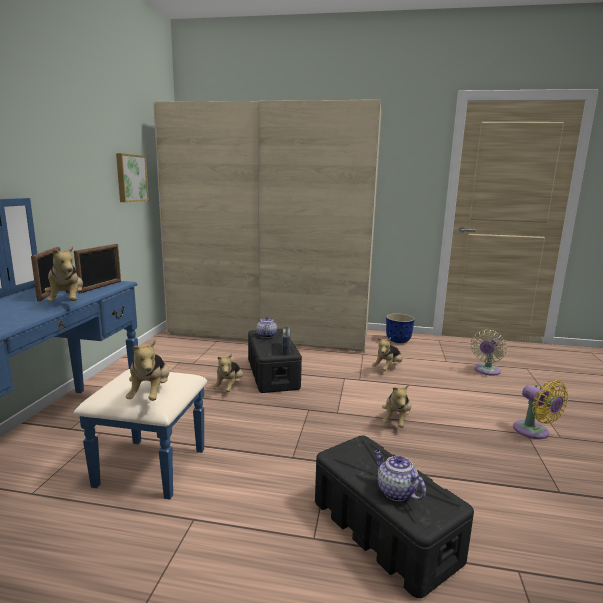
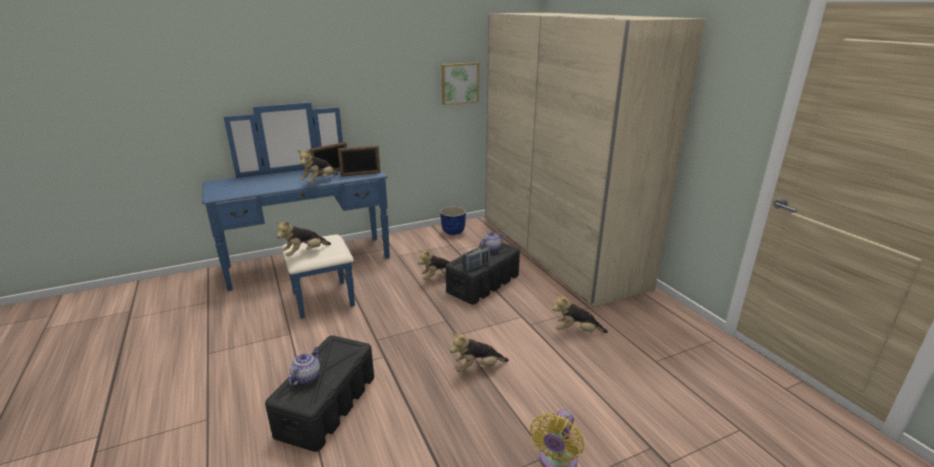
camera: 55 degrees right, 10 degrees up
planter [386,313,415,343] -> planter moved to [440,206,466,235]
beige fan [471,330,507,376] -> none

